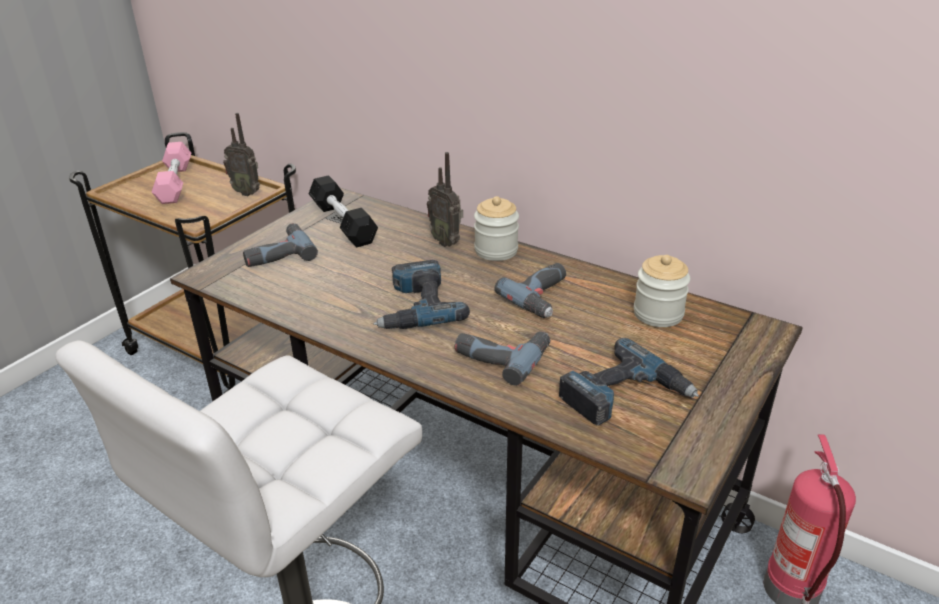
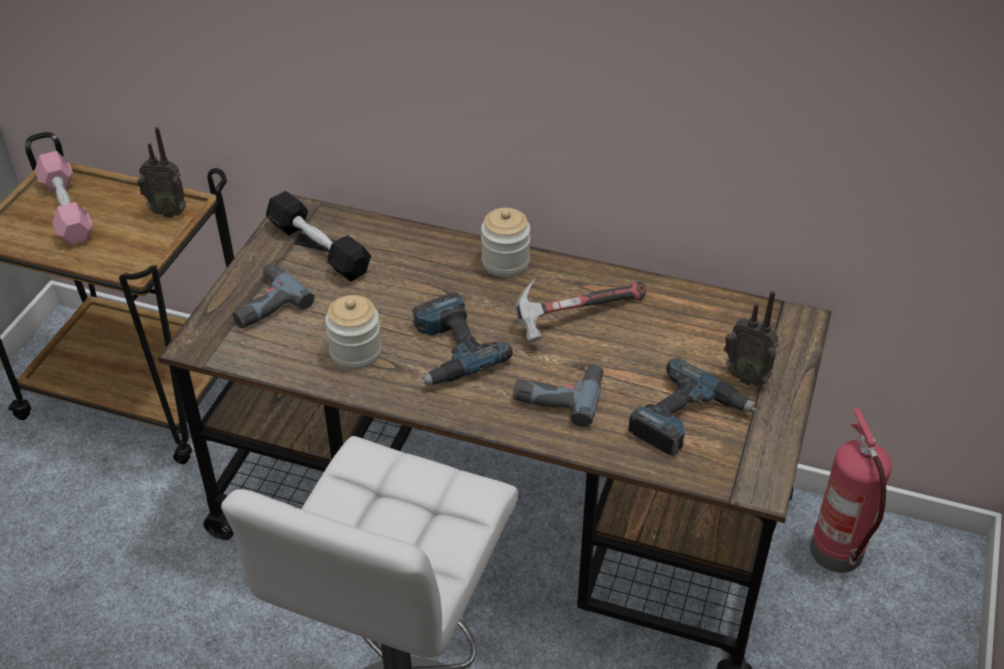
camera: 15 degrees left, 10 degrees up
radio [427,152,463,247] -> radio moved to [724,290,779,386]
power drill [494,263,566,318] -> hammer [516,278,646,342]
jar [634,255,690,327] -> jar moved to [325,295,382,369]

